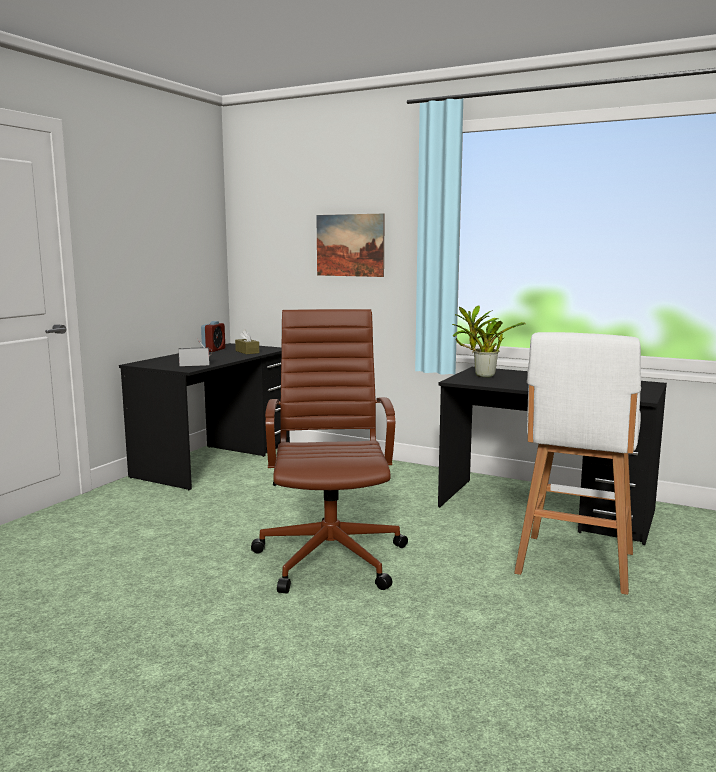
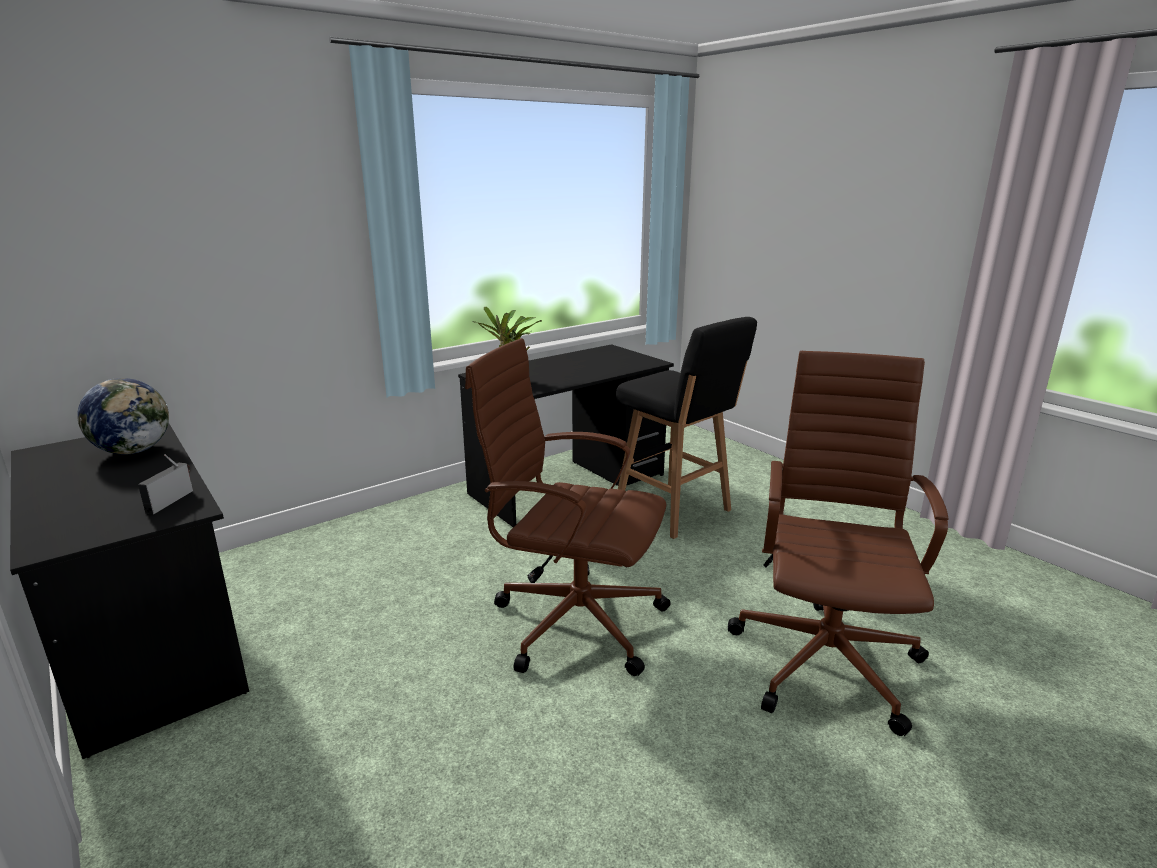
camera: 65 degrees left, 10 degrees up
alarm clock [201,321,225,352] -> none
brown tissue box [235,329,259,354] -> globe [77,378,169,455]
picture [316,214,385,277] -> none
white stool [514,332,641,595] -> black stool [616,317,757,539]
none -> brown office chair [728,351,948,736]

